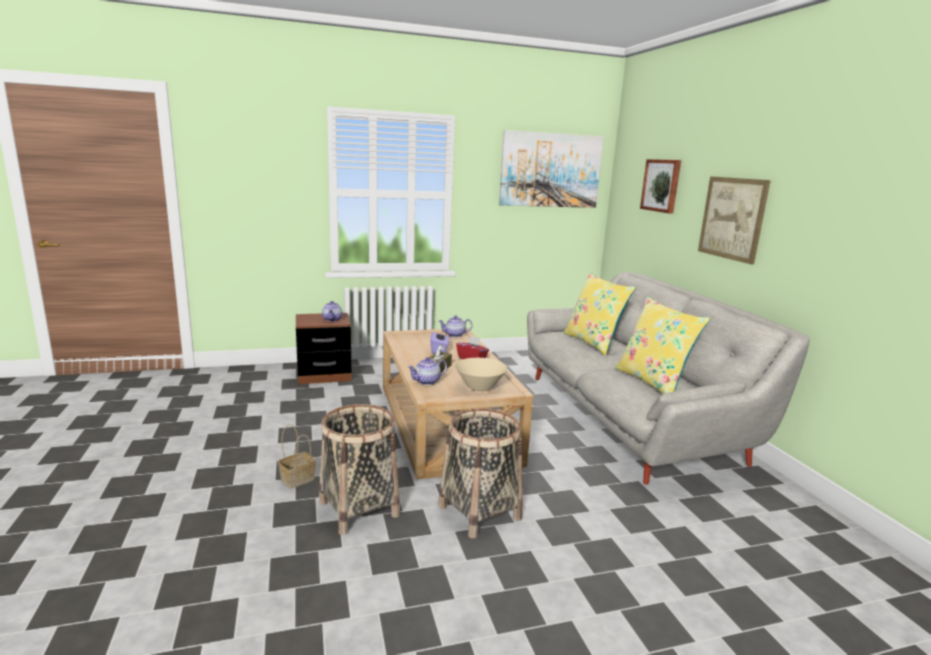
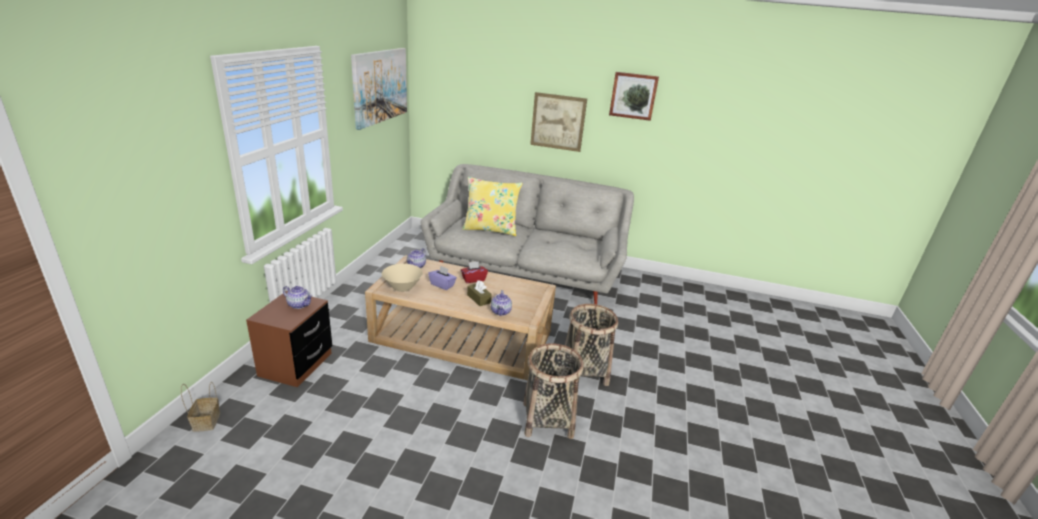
camera: 60 degrees left, 10 degrees up
basket [278,424,316,489] -> basket moved to [181,382,220,432]
beige bowl [455,358,508,391] -> beige bowl moved to [382,264,423,292]
yellow pillow [615,297,710,394] -> none
picture [640,159,681,214] -> picture moved to [609,72,659,121]

